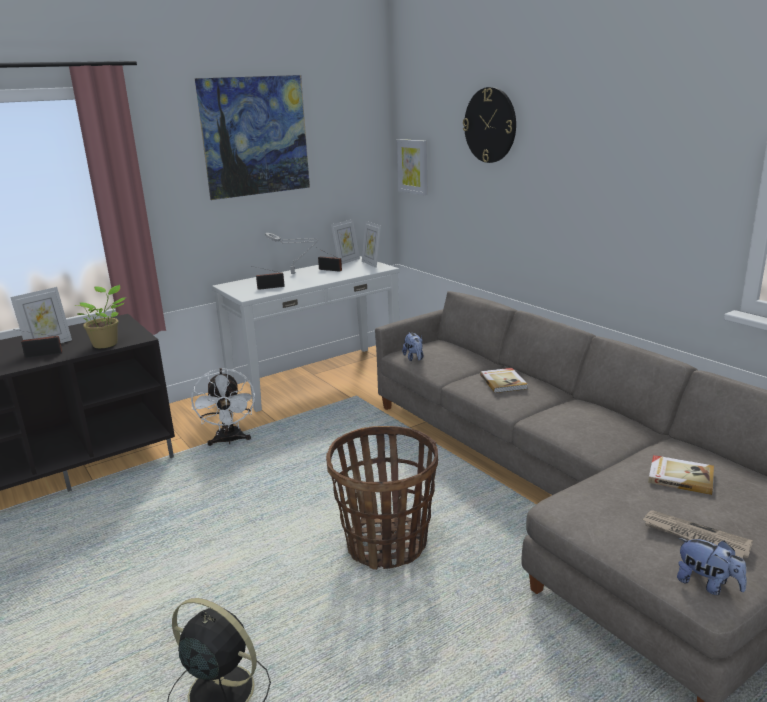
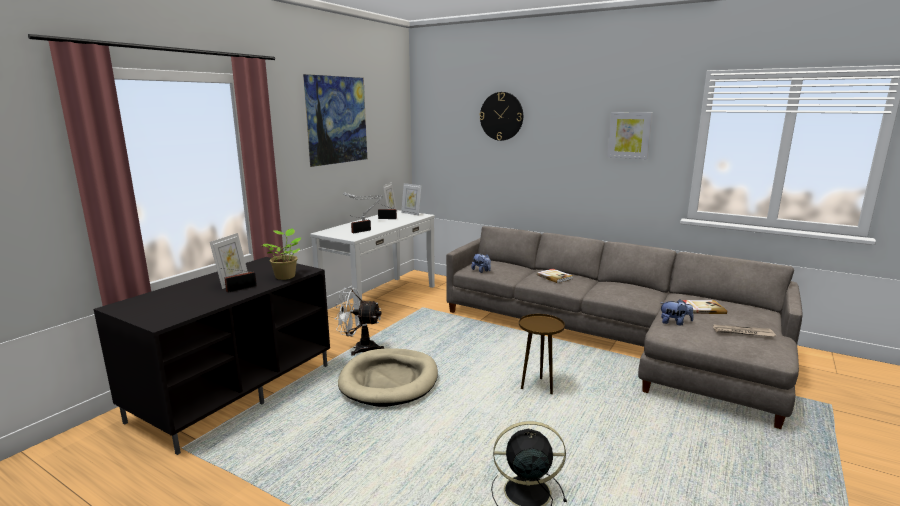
camera: 25 degrees left, 5 degrees down
white fan [191,368,255,446] -> white fan turned 135 degrees clockwise [335,288,384,356]
basket [326,426,438,570] -> brown side table [519,314,565,394]
picture [397,139,428,195] -> picture moved to [607,112,652,159]
plush toy [677,538,747,595] -> plush toy moved to [661,299,694,325]
none -> beige dog bed [338,348,438,407]

